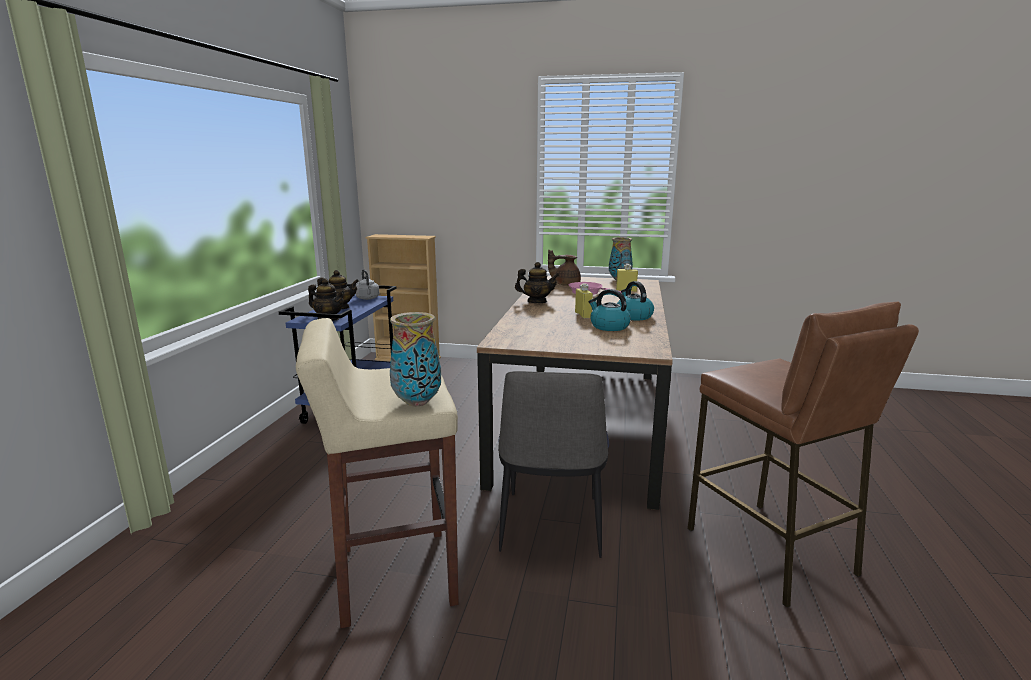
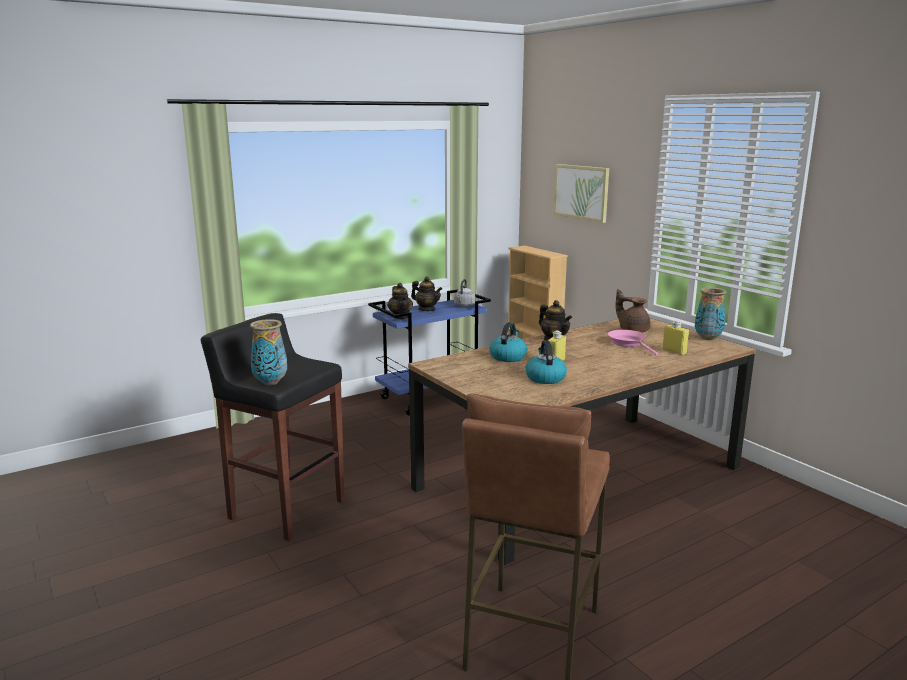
camera: 45 degrees right, 0 degrees up
beige stool [296,318,459,628] -> black stool [201,313,345,541]
chair [498,371,609,558] -> none
kettle [617,281,654,320] -> kettle moved to [489,322,527,362]
none -> picture [554,164,609,223]

